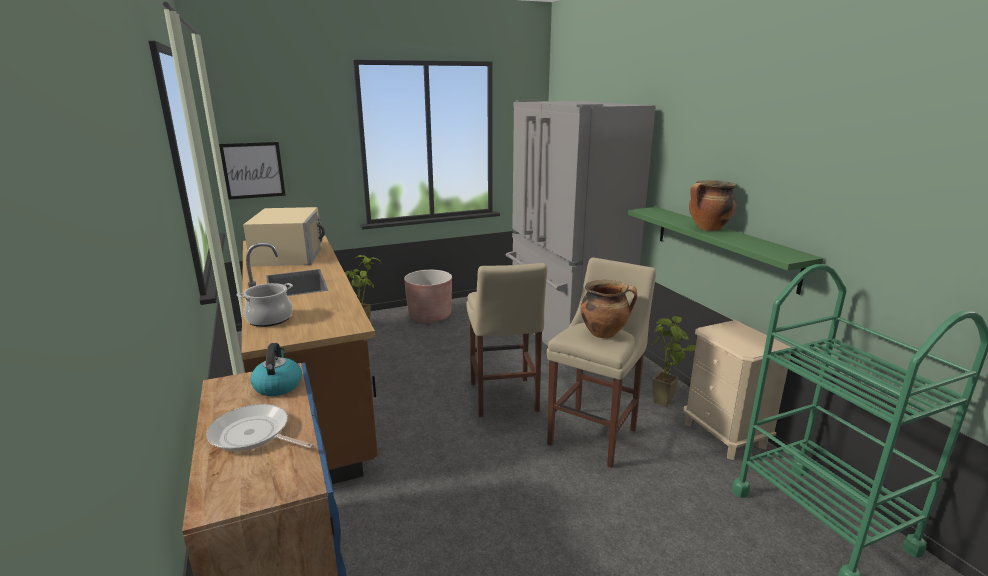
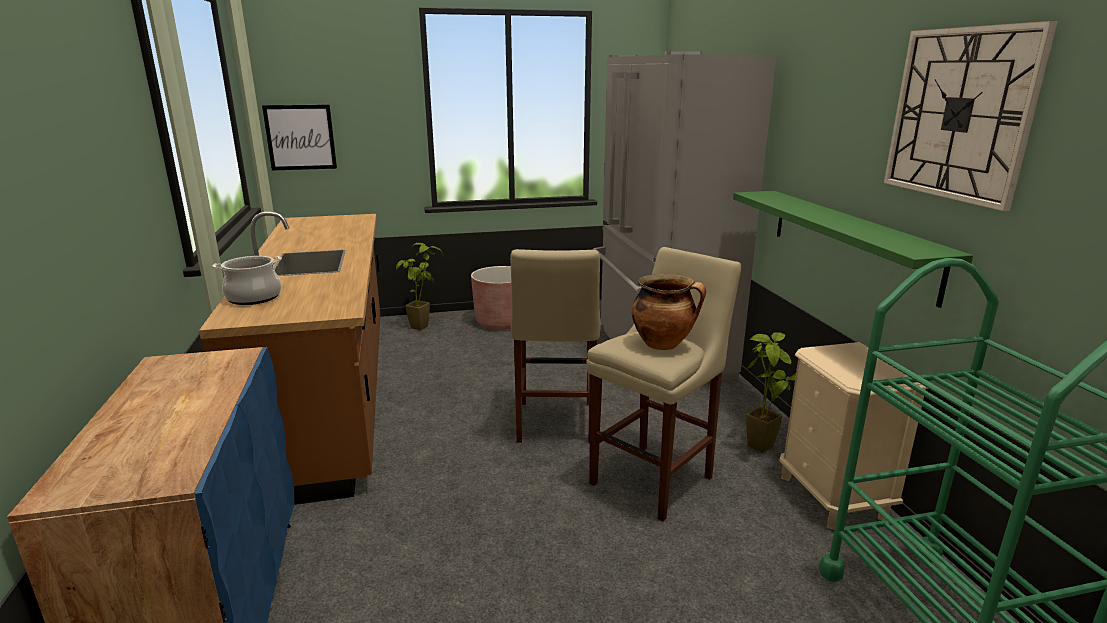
camera: 10 degrees right, 0 degrees up
frying pan [206,404,314,451] -> none
beige microwave [243,207,325,267] -> none
kettle [250,343,302,396] -> none
cooking pot [689,180,737,231] -> none
none -> wall clock [884,21,1058,211]

